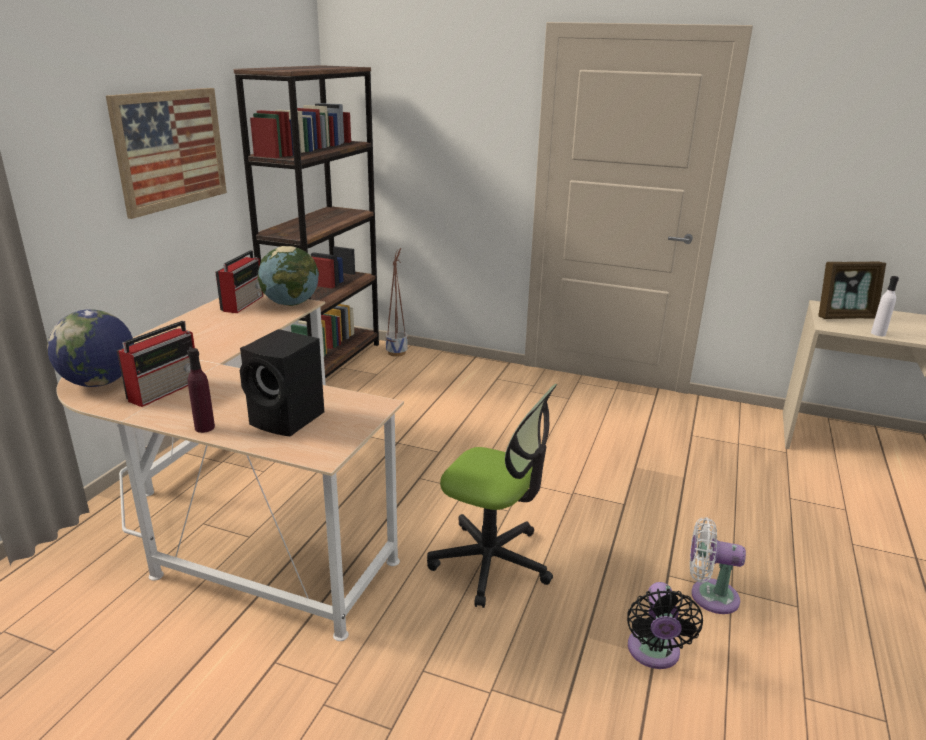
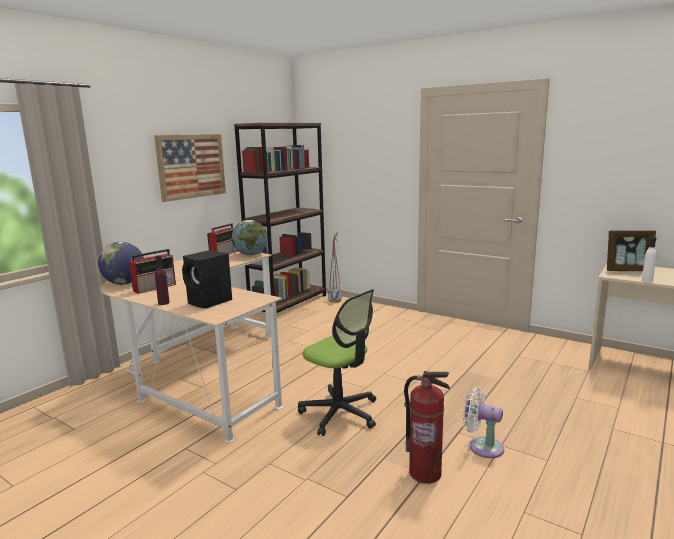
camera: 15 degrees right, 10 degrees down
black fan [627,582,703,669] -> fire extinguisher [404,371,450,484]

